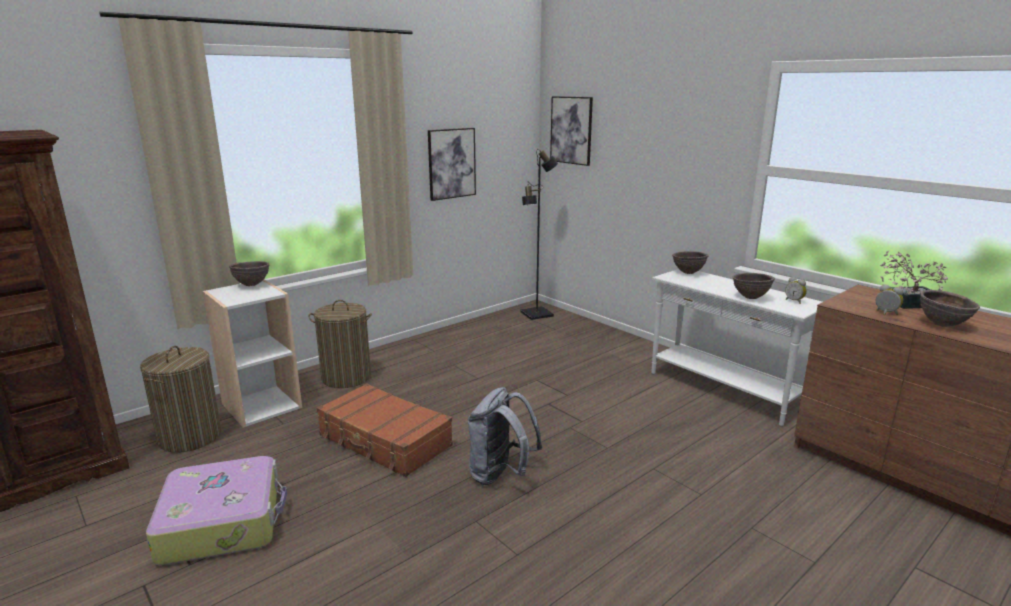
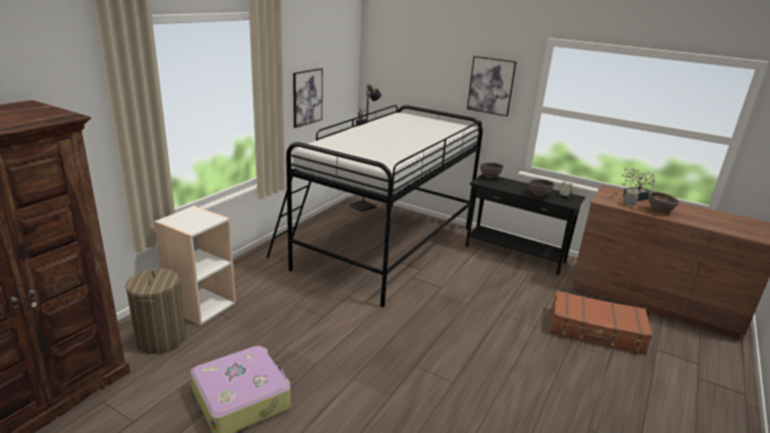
camera: 20 degrees left, 5 degrees up
brown bowl [229,261,269,286] -> none
laundry basket [308,300,372,388] -> none
brown suitcase [316,383,453,477] -> brown suitcase moved to [550,290,653,355]
grey backpack [468,387,542,485] -> none
picture [550,96,593,166] -> picture moved to [467,56,516,116]
white console table [651,269,822,426] -> black console table [466,174,585,275]
none -> black bed [267,105,483,307]

